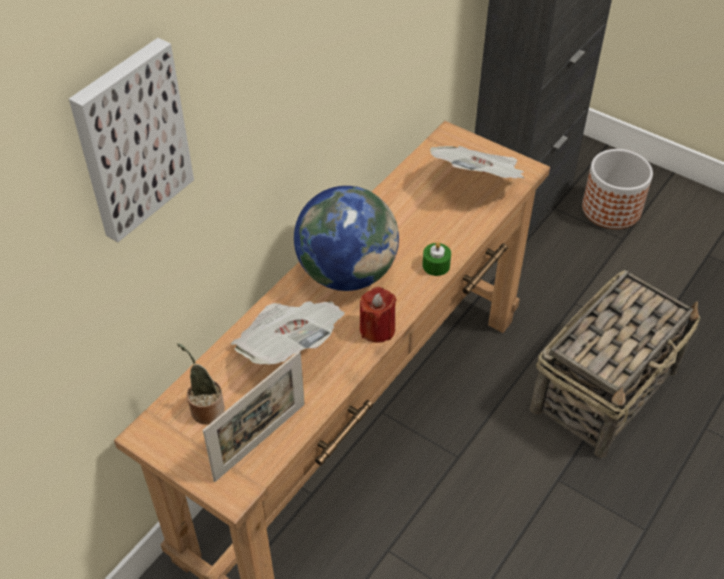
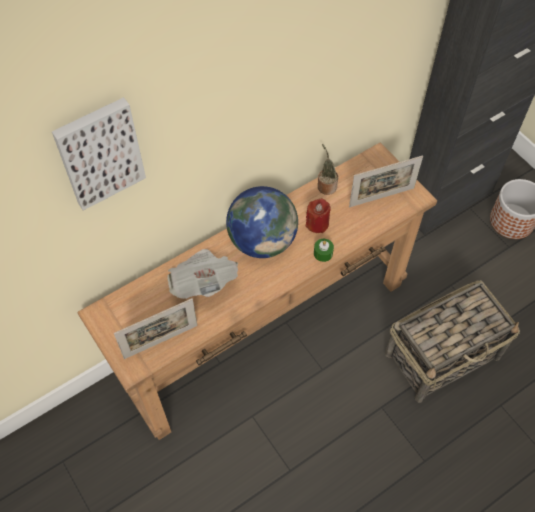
camera: 20 degrees right, 10 degrees up
potted plant [177,343,225,424] -> potted plant moved to [318,144,338,195]
red candle [360,287,396,343] -> red candle moved to [306,198,331,233]
newspaper [430,146,525,178] -> picture frame [349,156,423,207]

